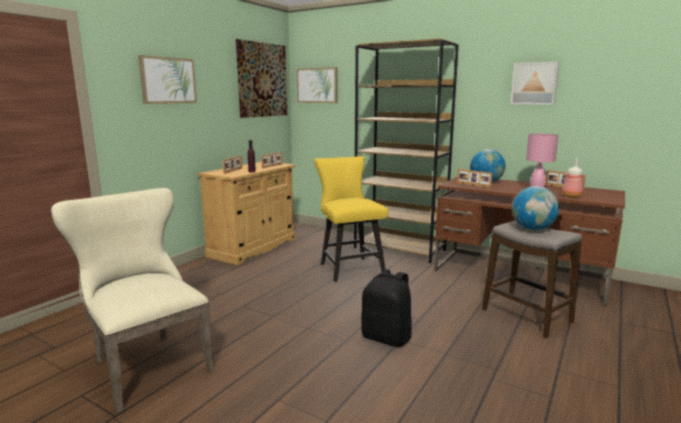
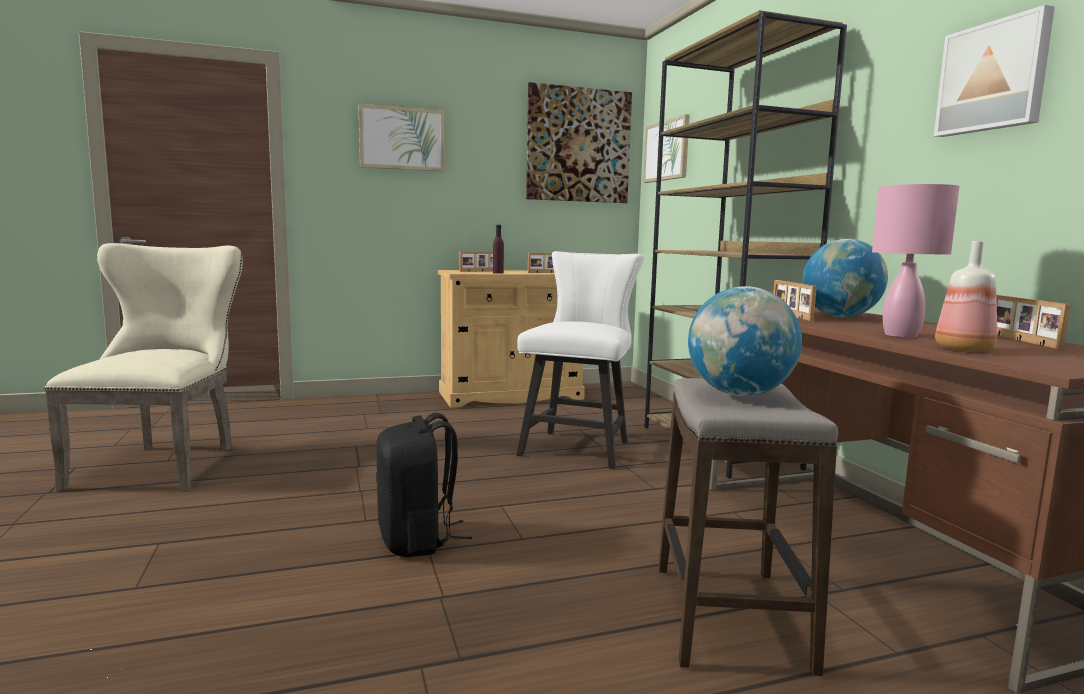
camera: 40 degrees right, 5 degrees down
yellow chair [314,156,388,282] -> white chair [516,251,644,469]

